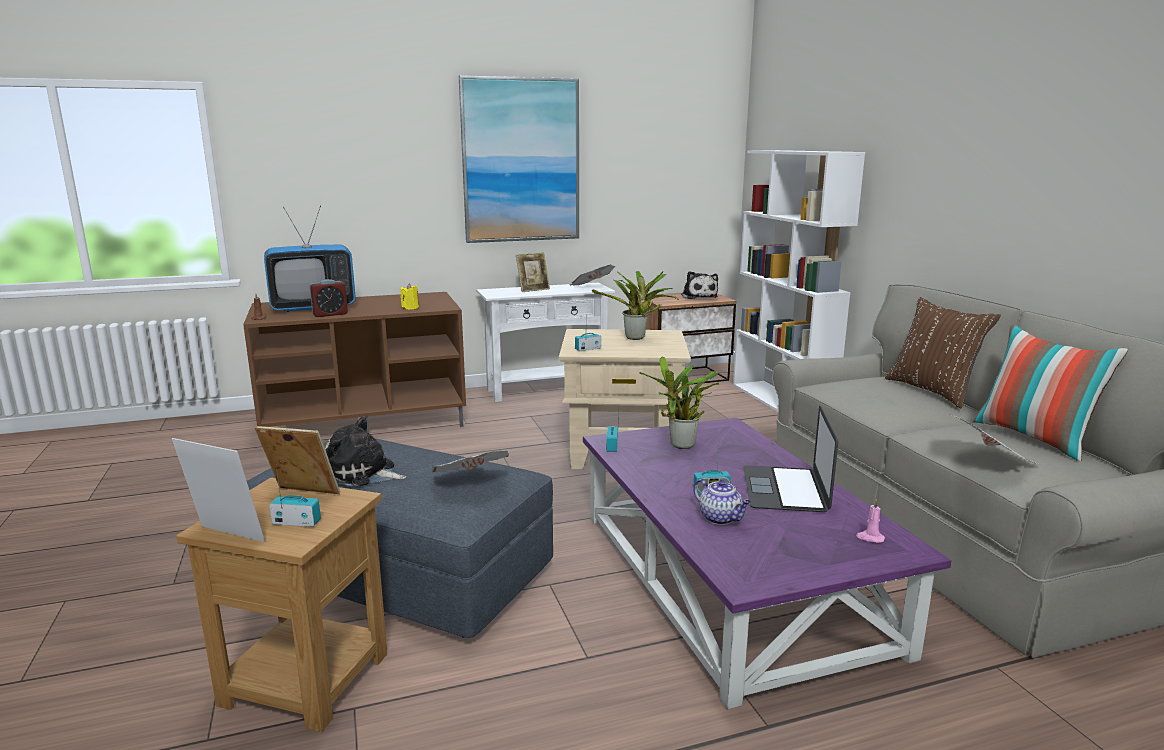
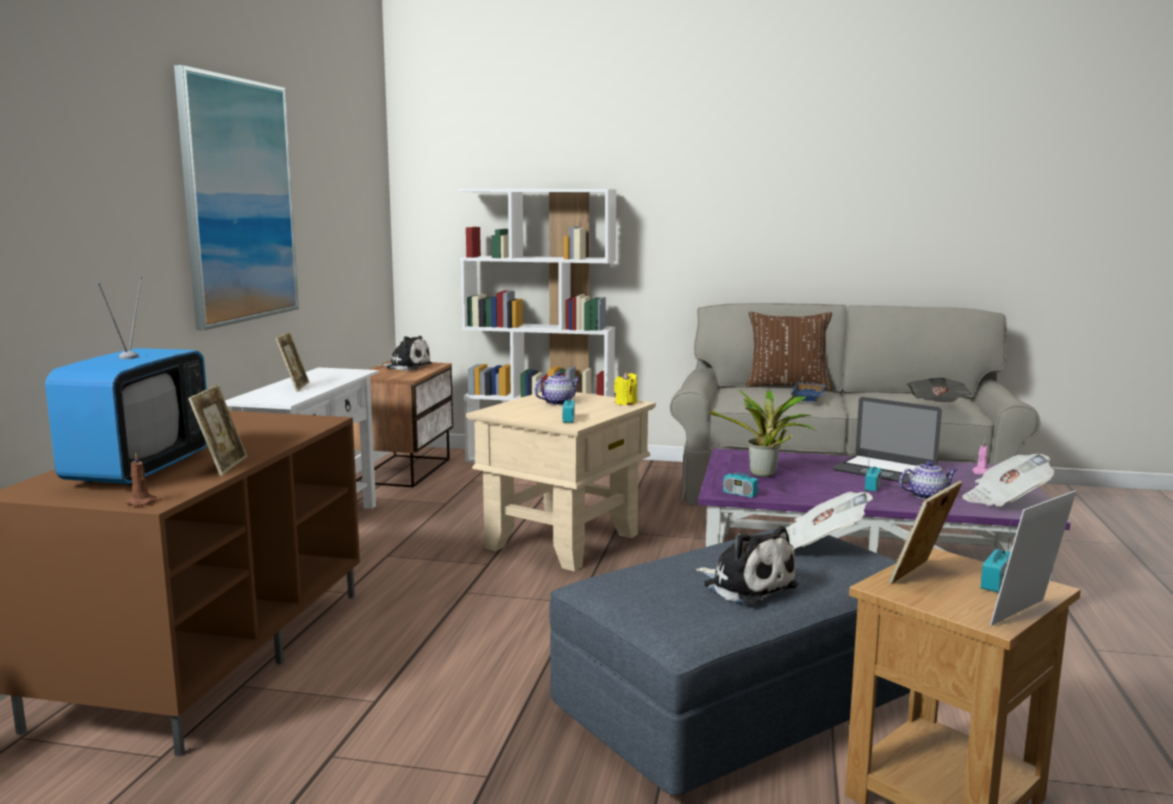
camera: 60 degrees left, 5 degrees down
alarm clock [310,279,348,317] -> picture frame [188,385,247,476]
plush toy [325,417,406,487] -> plush toy turned 90 degrees counterclockwise [696,526,798,605]
yellow candle [400,283,419,309] -> yellow candle moved to [614,372,637,405]
newspaper [570,265,615,286] -> newspaper moved to [962,454,1054,507]
potted plant [592,271,679,340] -> teapot [534,372,580,405]
pillow [973,324,1128,462] -> none
none -> blue tray [791,382,826,401]

